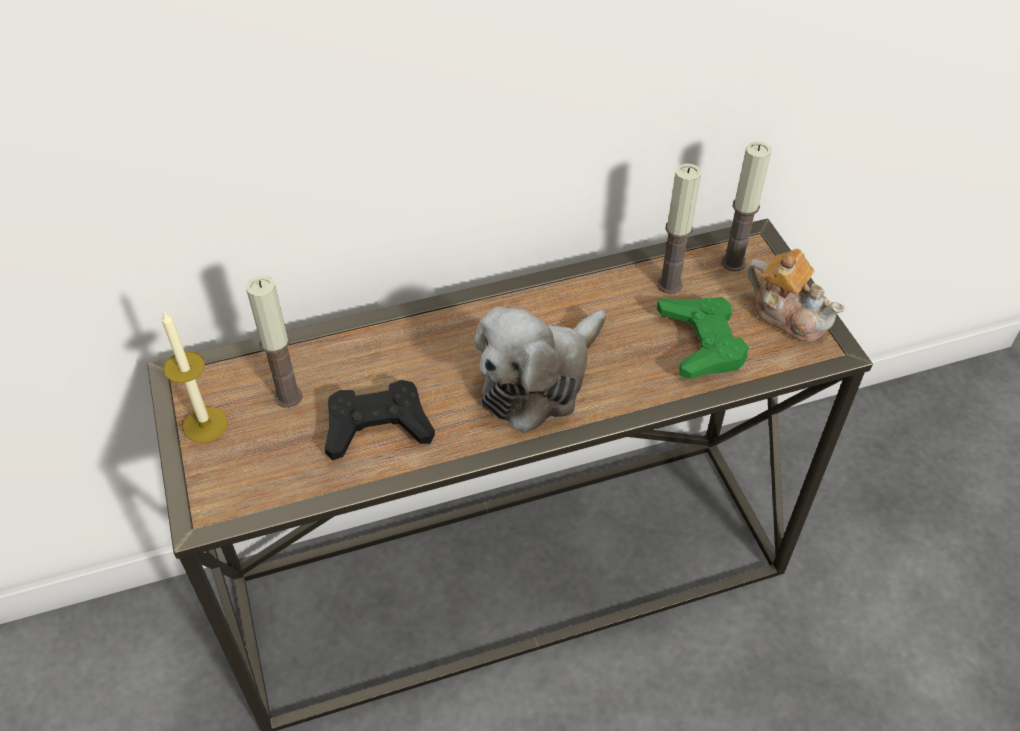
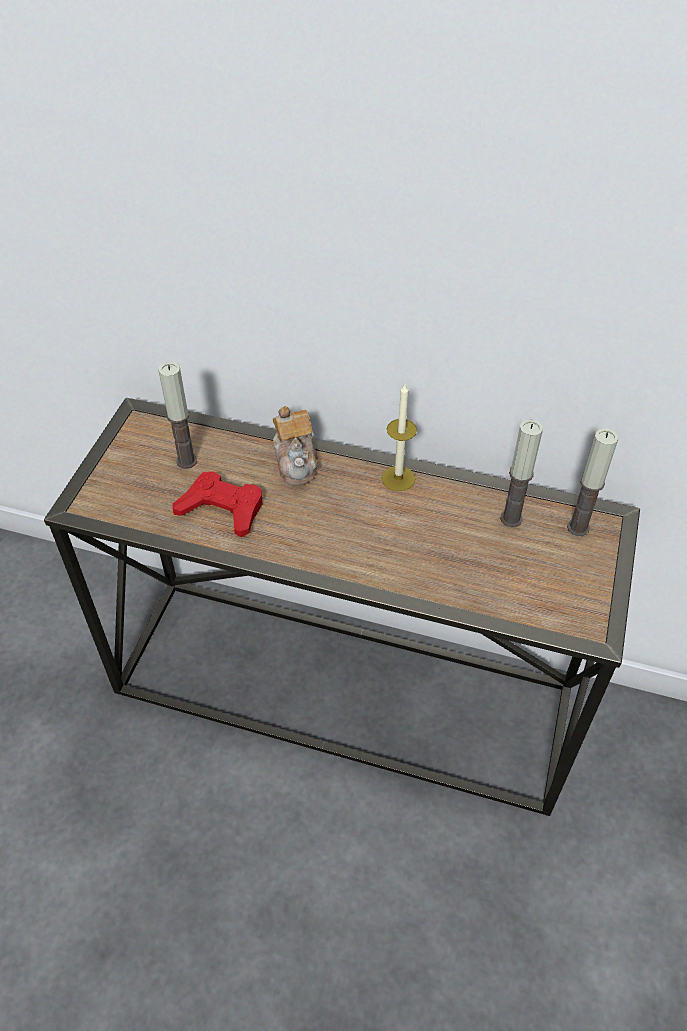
camera: 35 degrees right, 0 degrees up
candle [162,311,228,443] -> candle moved to [382,384,417,491]
black game controller [324,380,435,460] -> red game controller [172,471,262,537]
plush toy [475,306,606,434] -> none
green game controller [657,297,749,379] -> none
teapot [747,249,844,342] -> teapot moved to [273,406,318,485]

